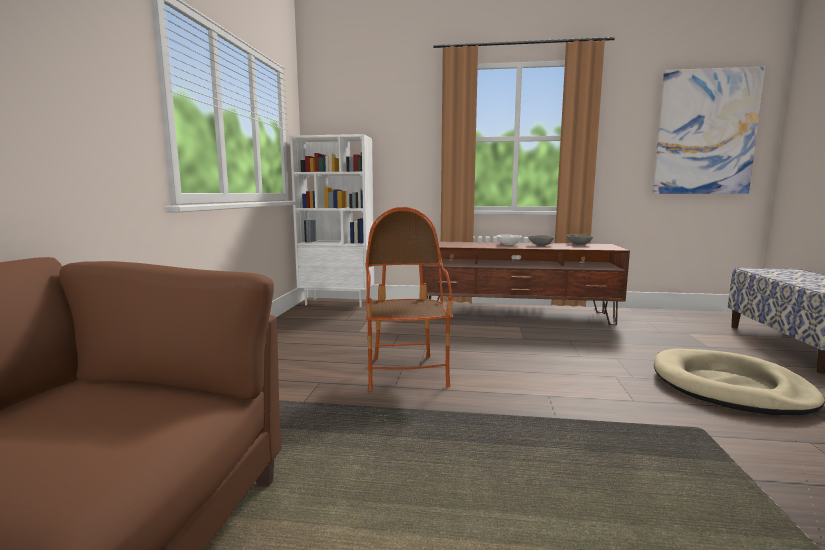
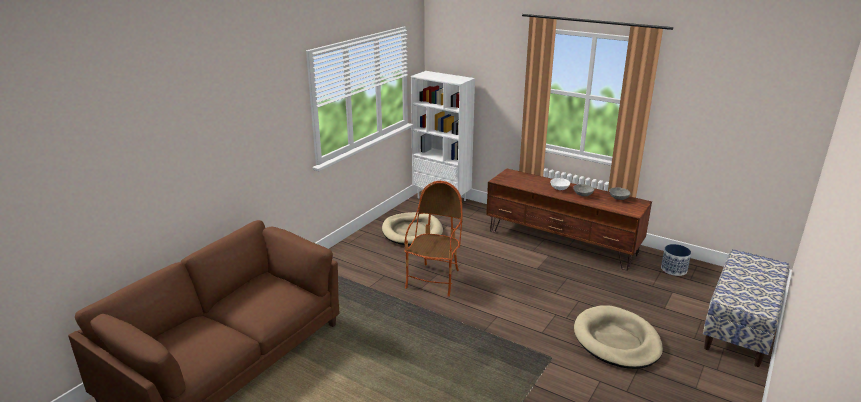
camera: 25 degrees right, 15 degrees up
picture [653,67,766,194] -> none
none -> beige dog bed [382,212,443,245]
none -> planter [661,244,691,276]

